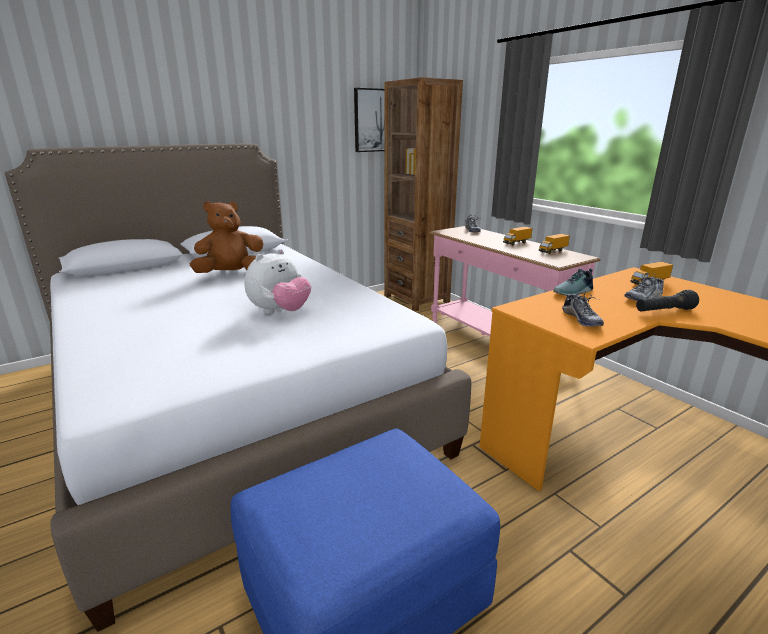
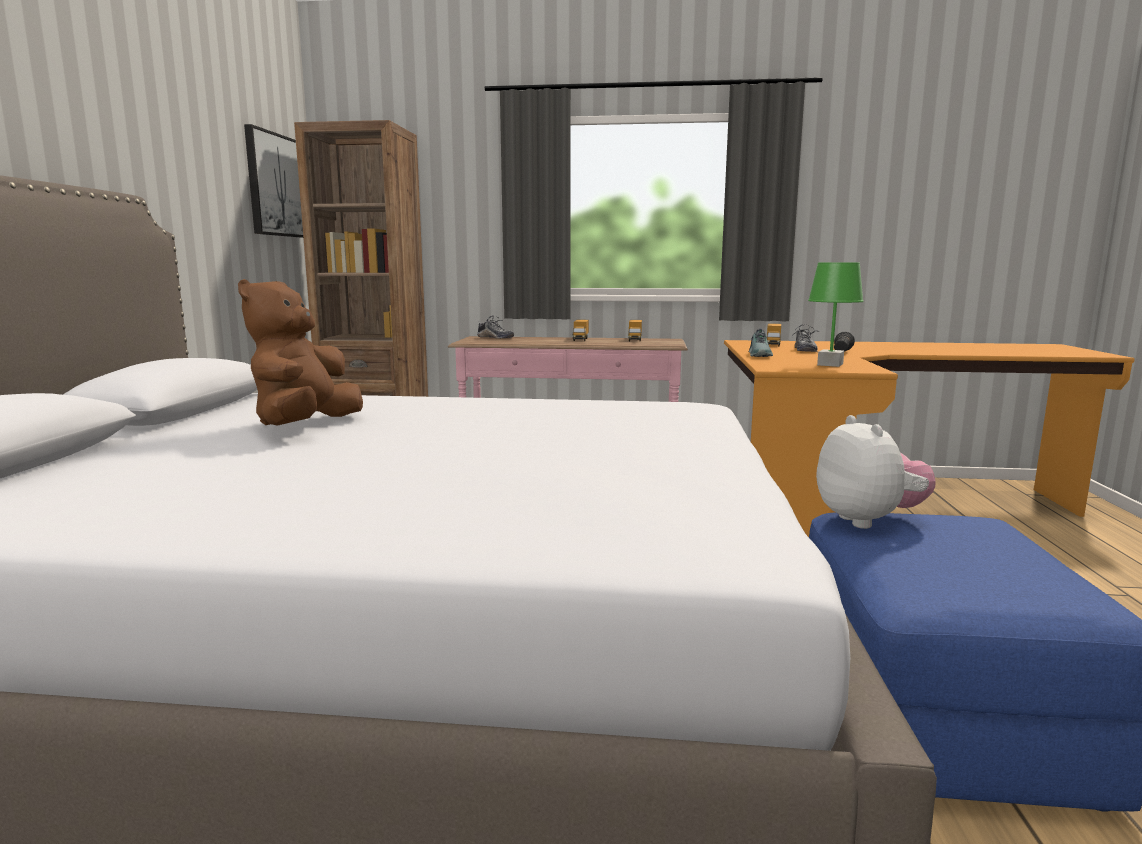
camera: 50 degrees left, 10 degrees down
plush toy [244,249,311,314] -> plush toy moved to [816,415,936,529]
shoe [562,291,604,326] -> green table lamp [808,262,864,367]

